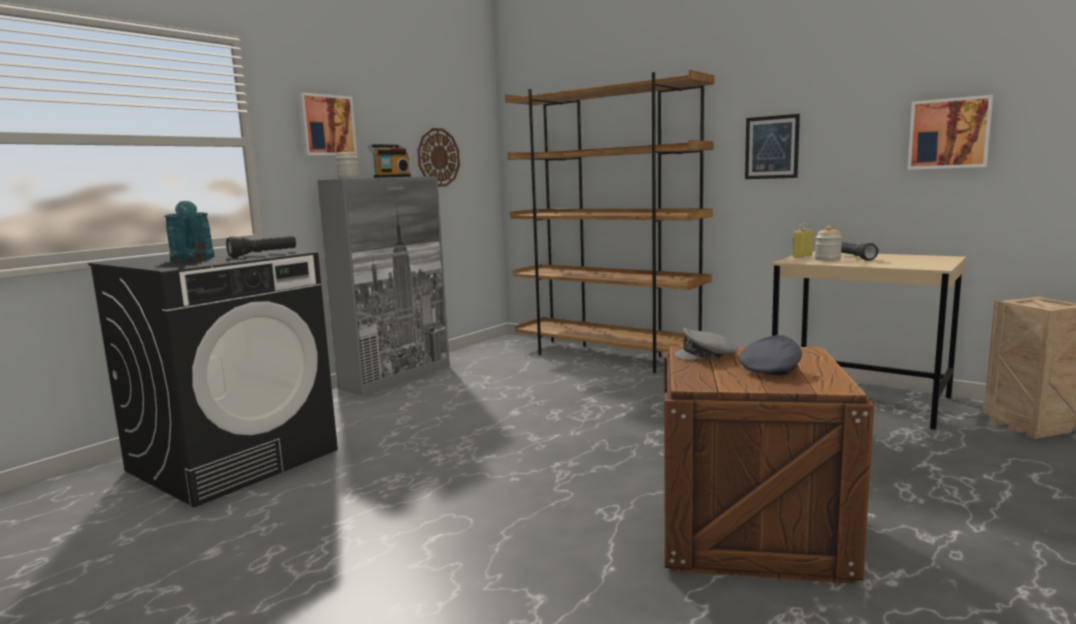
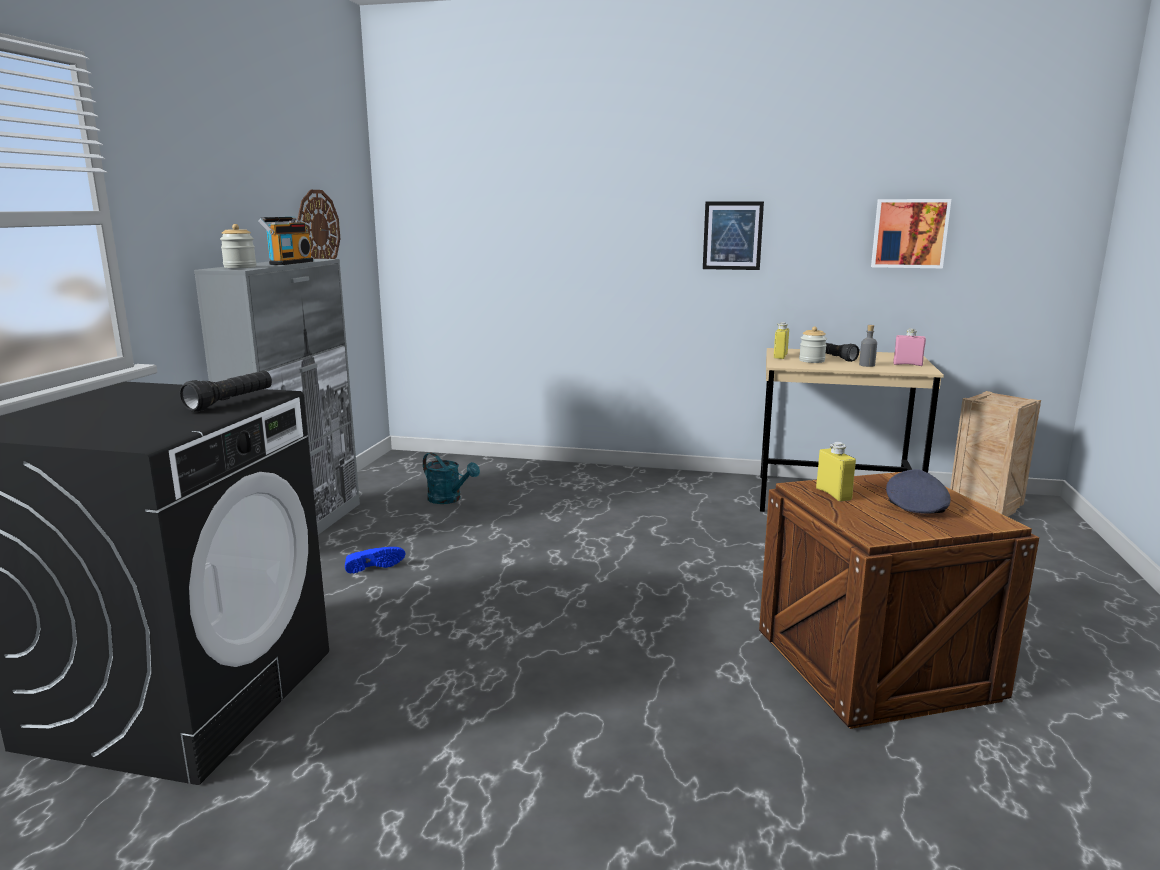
camera: 25 degrees left, 5 degrees up
turquoise watering can [164,201,215,261] -> turquoise watering can moved to [423,452,480,504]
picture [297,92,357,156] -> none
brown bookcase [505,70,714,373] -> none
grey cap [674,328,738,360] -> yellow bottle [816,442,856,502]
none -> blue shoe [345,547,406,573]
none -> grey bottle [859,325,877,367]
none -> pink bottle [893,328,926,366]

